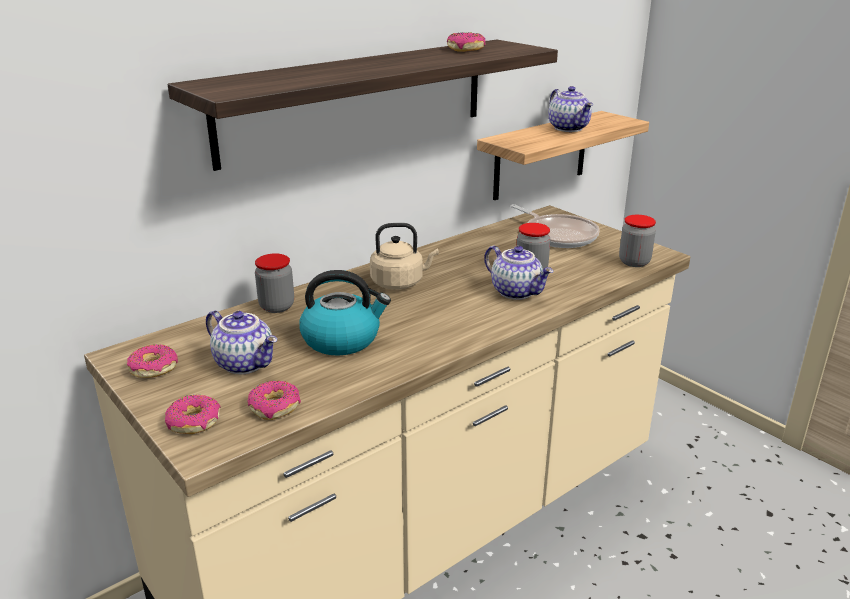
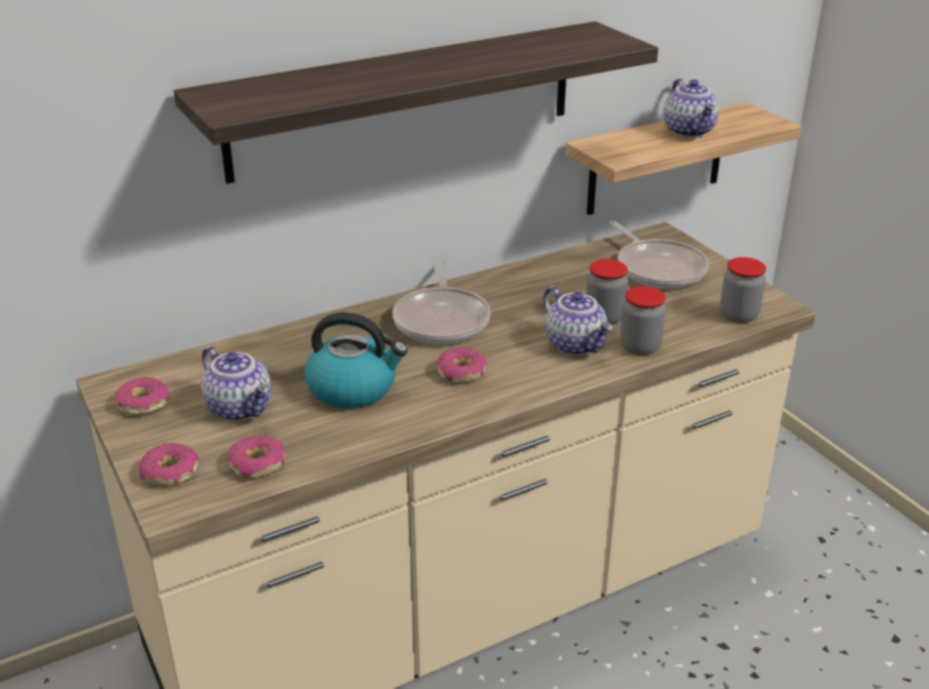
camera: 10 degrees right, 5 degrees up
jar [255,254,294,313] -> jar moved to [620,286,666,355]
beige kettle [370,223,439,289] -> frying pan [392,261,491,344]
donut [447,32,486,52] -> donut moved to [436,348,487,383]

